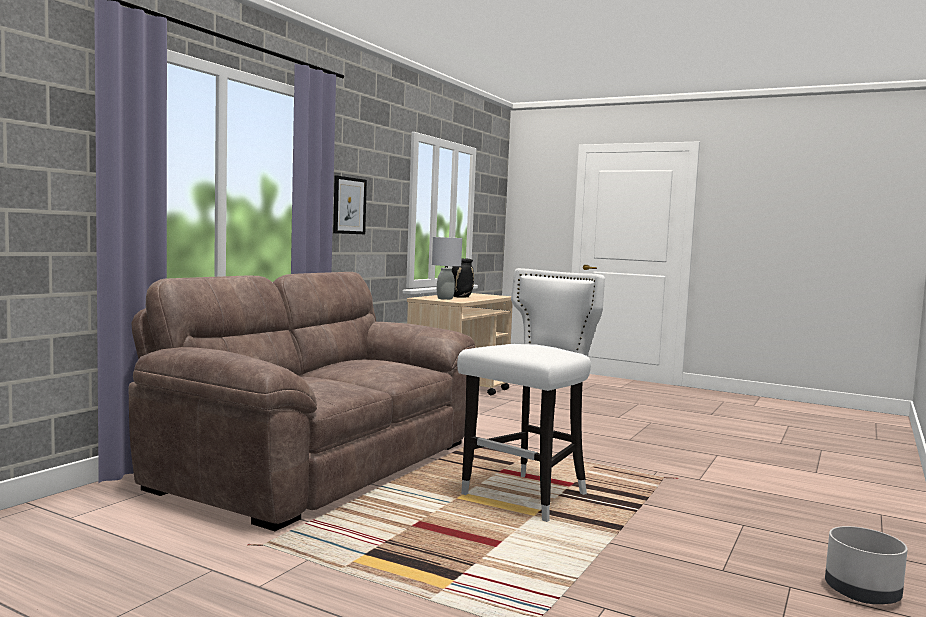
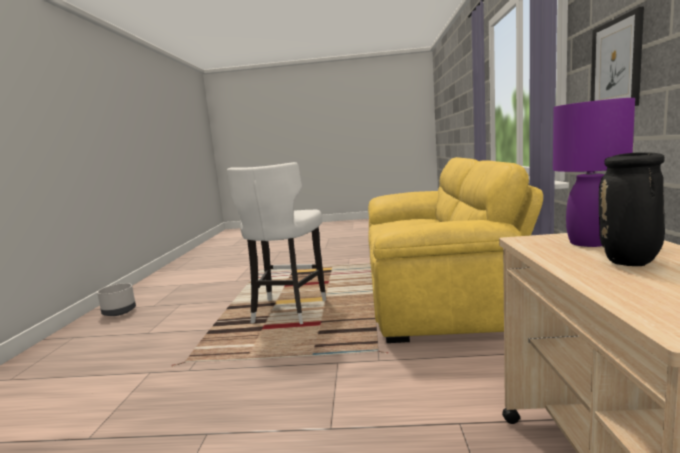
camera: 155 degrees right, 5 degrees up
brown sofa [129,272,476,531] -> yellow sofa [368,157,543,343]
grey table lamp [432,237,462,300] -> purple table lamp [553,98,635,247]

